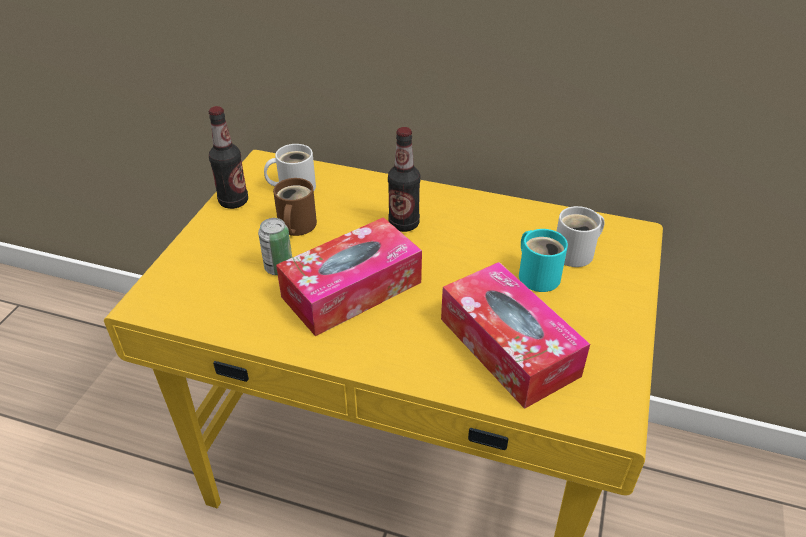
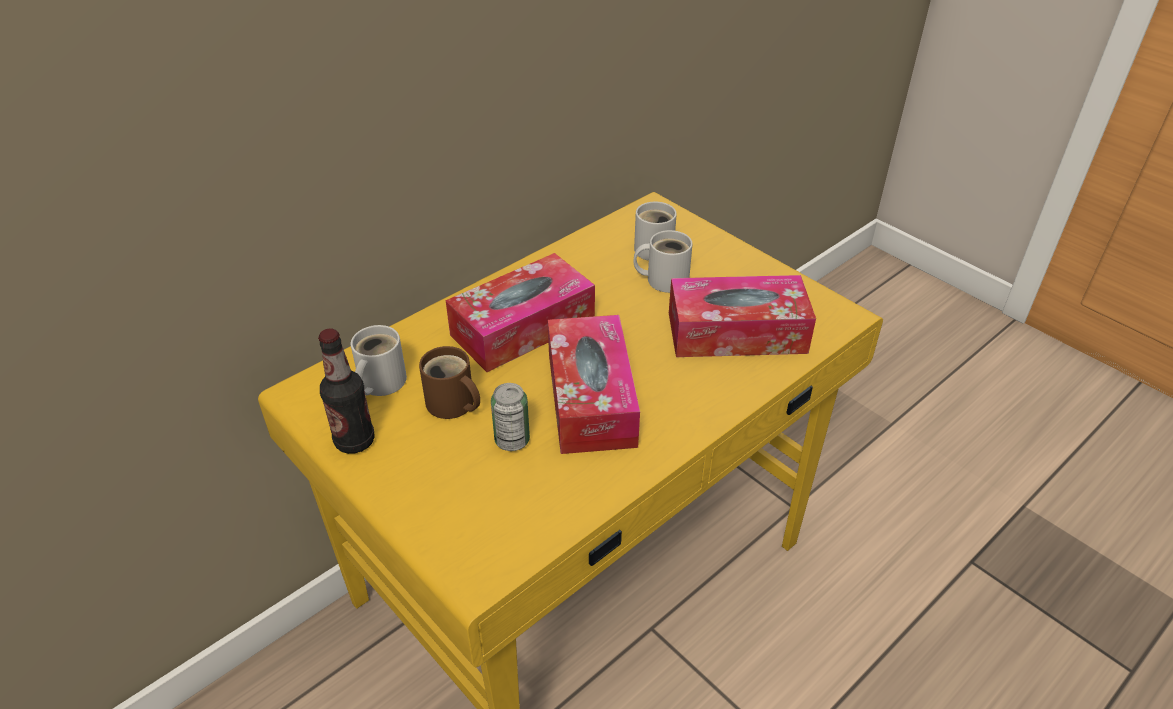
camera: 60 degrees left, 0 degrees up
bottle [388,127,420,232] -> tissue box [446,253,595,372]
turquoise mug [519,229,568,292] -> white mug [633,230,693,293]

